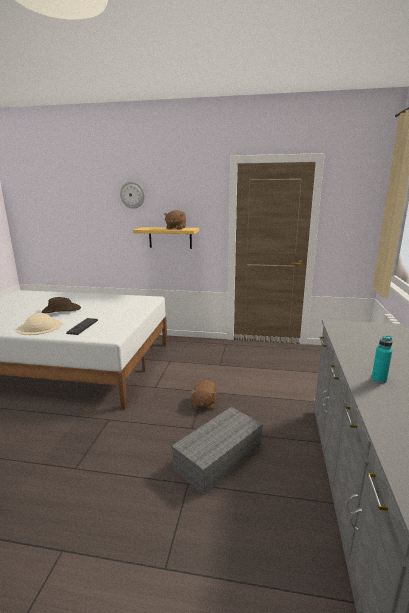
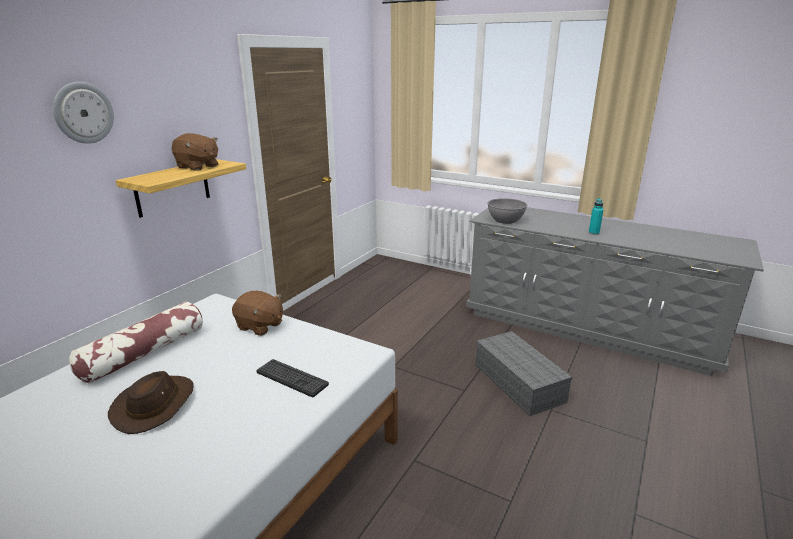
camera: 70 degrees left, 5 degrees up
beige hat [17,313,62,335] -> none
brown plush toy [190,380,217,410] -> brown plush toy moved to [232,291,283,336]
none -> pillow [69,302,203,384]
none -> grey bowl [487,198,527,224]

